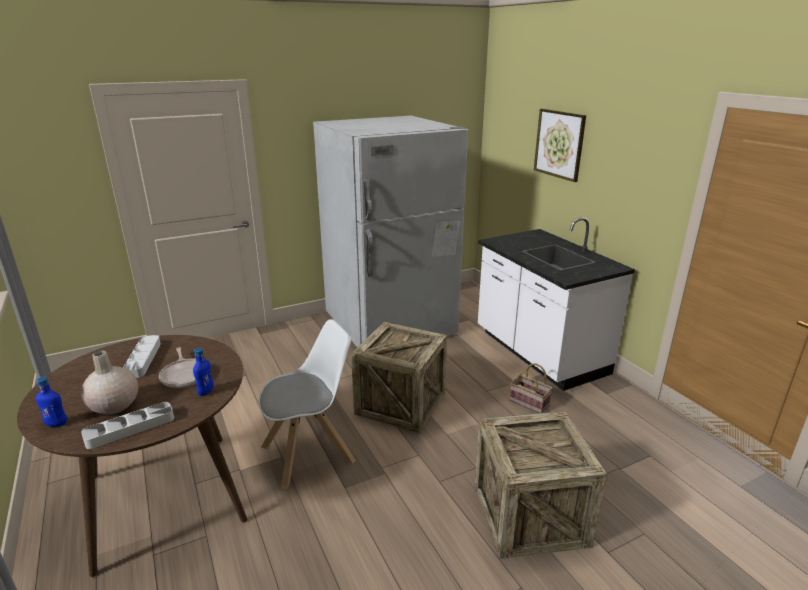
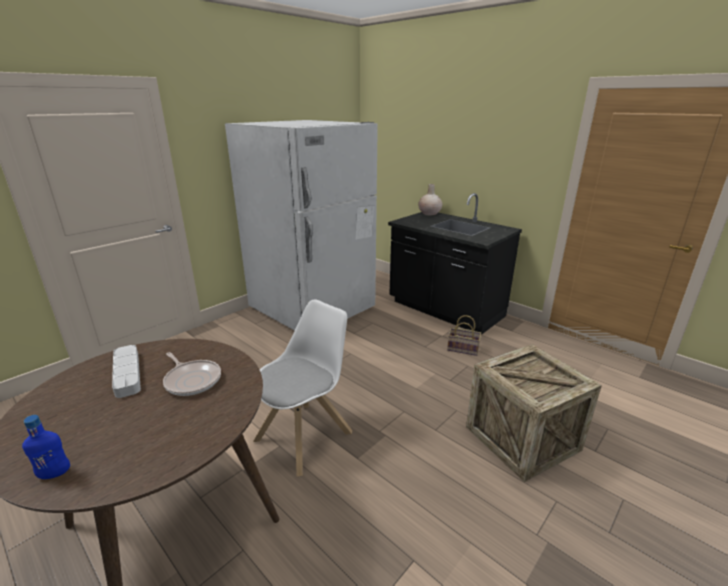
camera: 20 degrees left, 0 degrees up
beige vase [81,350,138,415] -> beige vase moved to [418,184,442,215]
grey tray [81,402,174,449] -> none
blue bottle [193,348,214,396] -> none
crate [351,322,447,433] -> none
white counter [478,217,635,391] -> black counter [388,193,522,335]
picture [534,109,586,182] -> none

